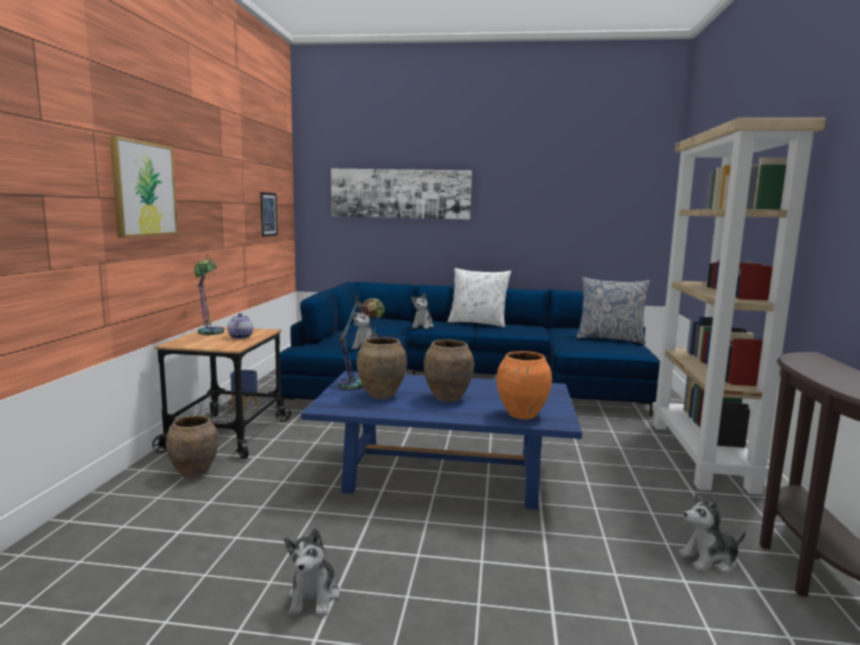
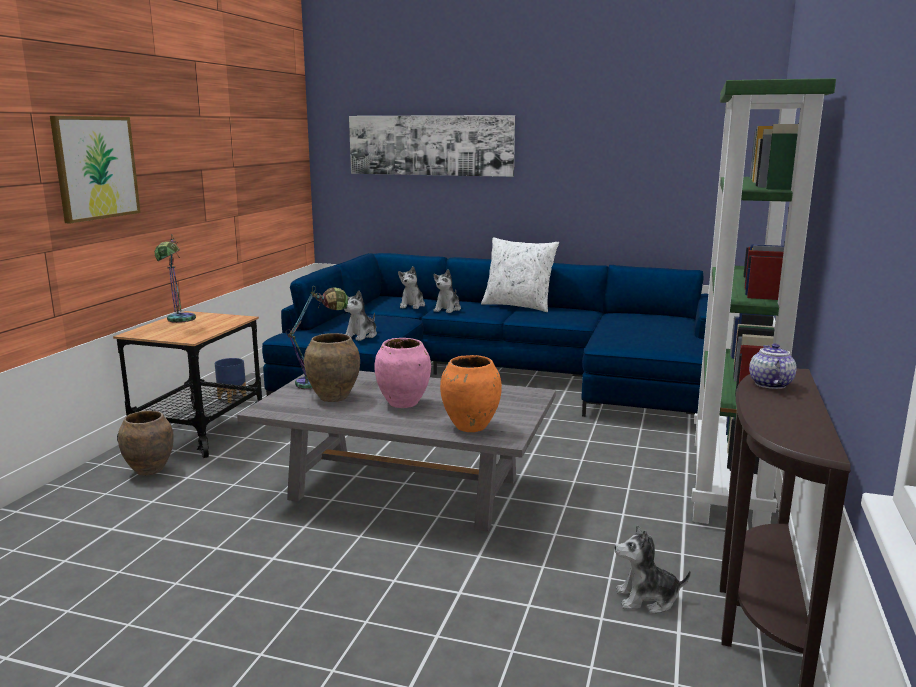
camera: 10 degrees right, 5 degrees up
teapot [227,313,253,339] -> teapot moved to [749,343,797,389]
picture [260,192,278,237] -> none
plush toy [284,528,340,616] -> plush toy moved to [398,266,425,309]
blue coffee table [301,371,582,510] -> grey coffee table [237,371,556,532]
brown vase [424,339,474,402] -> pink vase [374,338,431,408]
pillow [576,277,650,344] -> none
beige bookcase [652,118,826,495] -> green bookcase [691,78,836,527]

